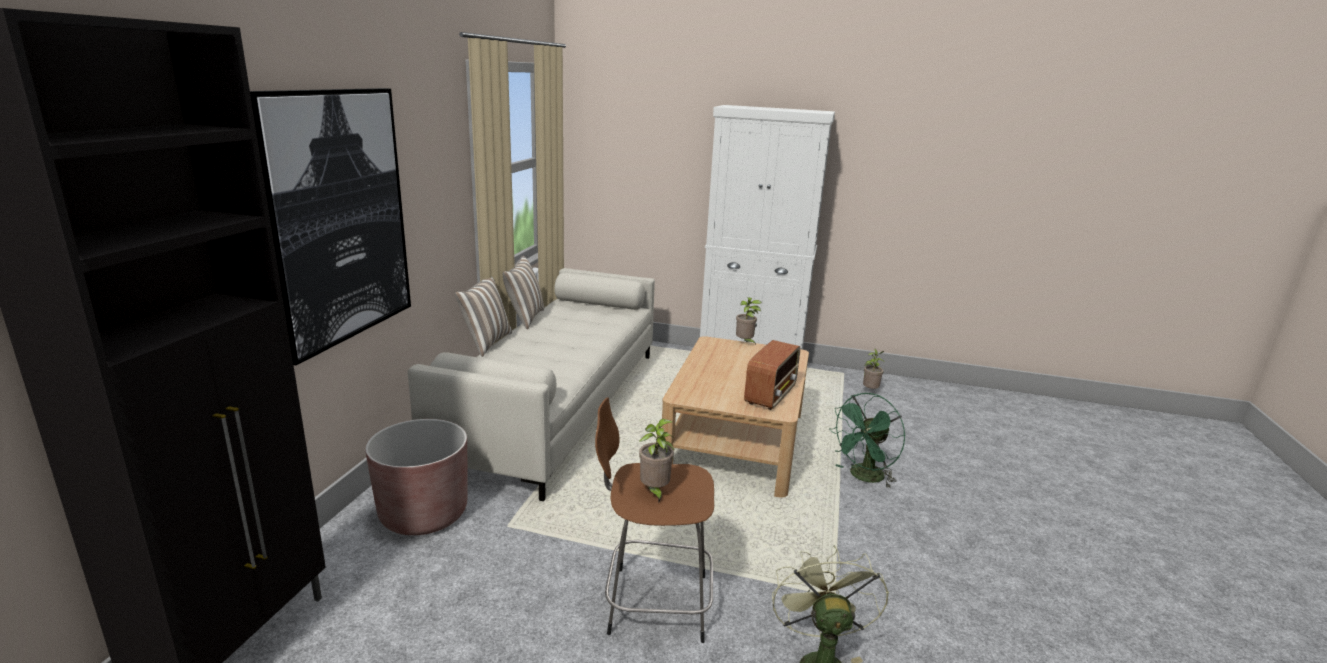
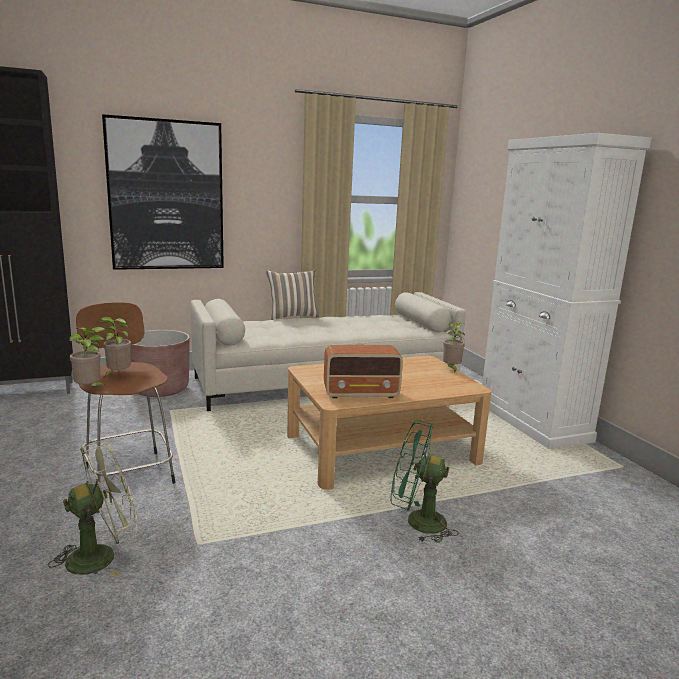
camera: 55 degrees right, 5 degrees down
pillow [503,256,544,329] -> none
potted plant [863,349,886,389] -> potted plant moved to [69,327,107,387]

